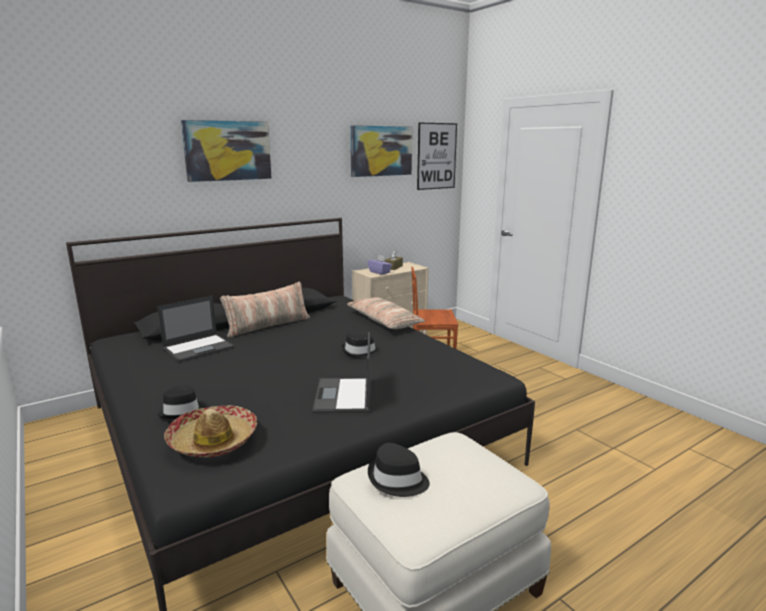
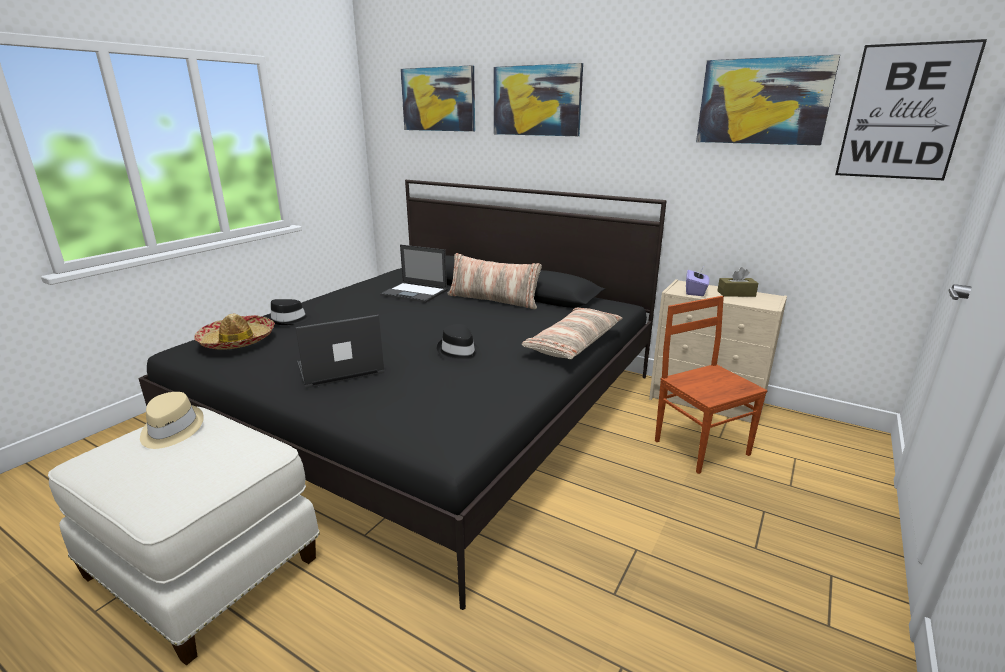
camera: 65 degrees right, 5 degrees up
black hat [368,443,430,497] -> beige hat [140,392,204,449]
none -> picture [400,65,475,132]

